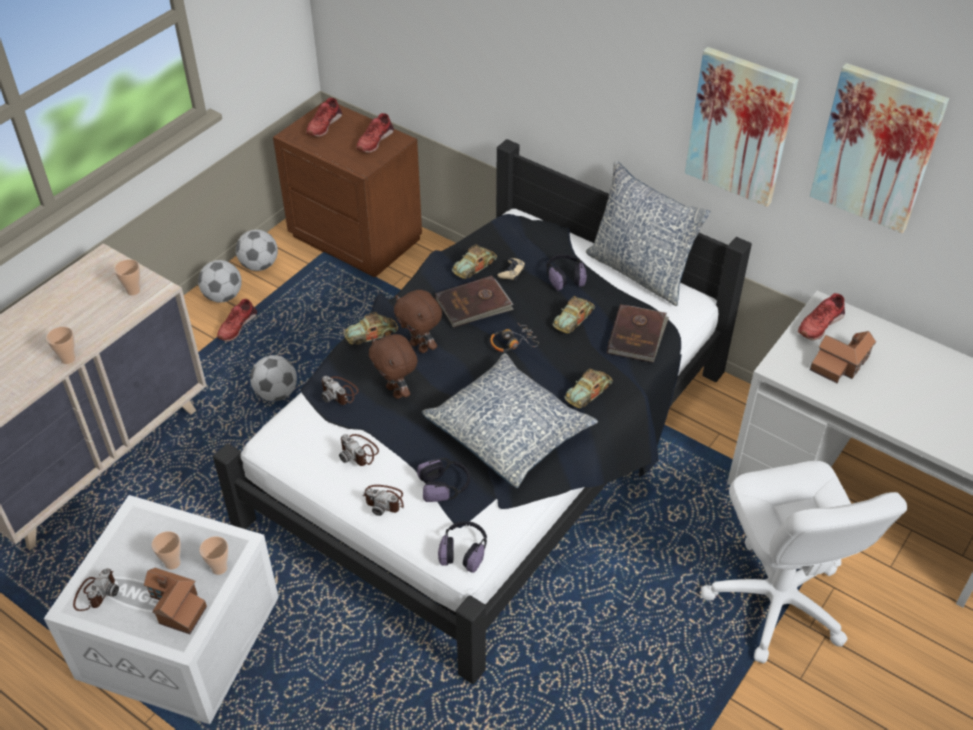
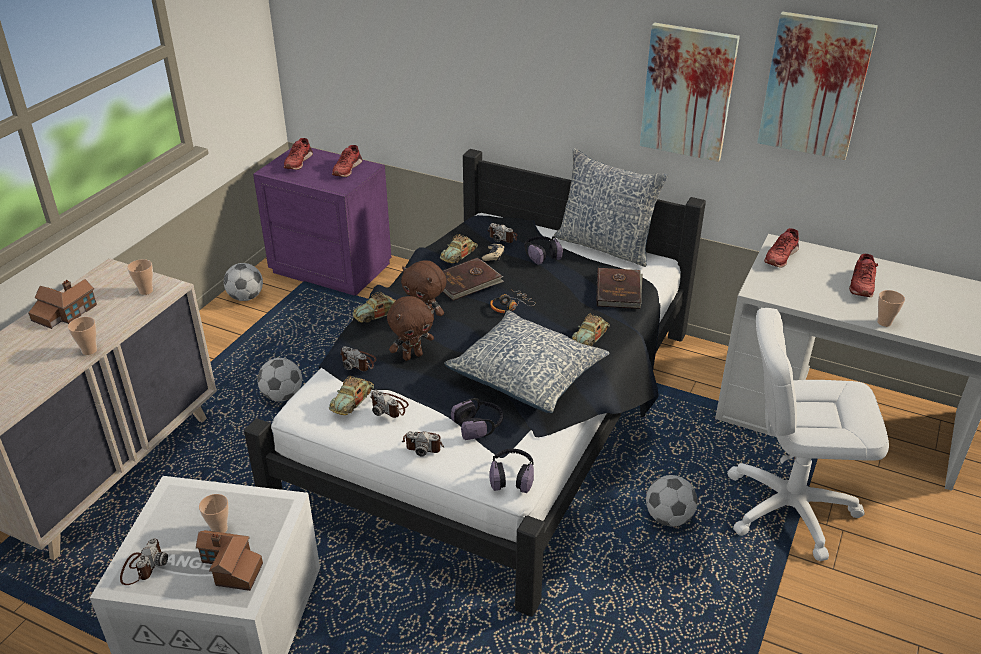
camera: 10 degrees left, 10 degrees down
football [198,260,242,302] -> football moved to [646,475,698,527]
cup [200,536,228,575] -> cup moved to [877,290,905,327]
red shoe [217,299,257,341] -> red shoe moved to [849,254,878,297]
brown nightstand [273,100,422,277] -> purple nightstand [253,148,392,296]
brown plush toy [369,334,418,399] -> brown plush toy turned 75 degrees counterclockwise [387,296,434,361]
toy car [553,296,595,333] -> toy car moved to [329,376,374,415]
white office chair [701,461,907,664] -> white office chair turned 120 degrees clockwise [727,308,889,561]
toy house [810,331,876,384] -> toy house moved to [28,279,97,329]
none -> camera [487,223,518,243]

